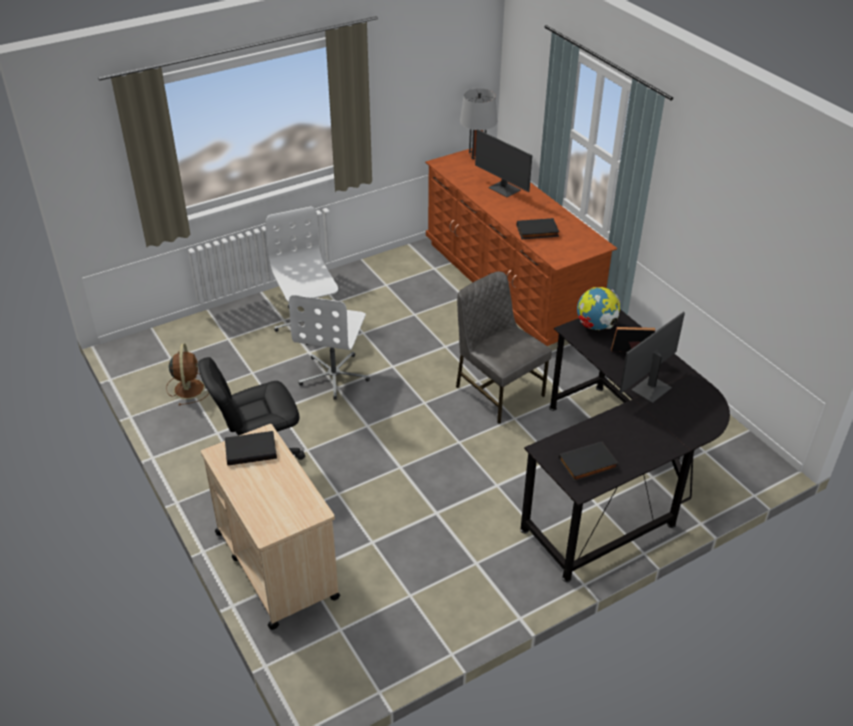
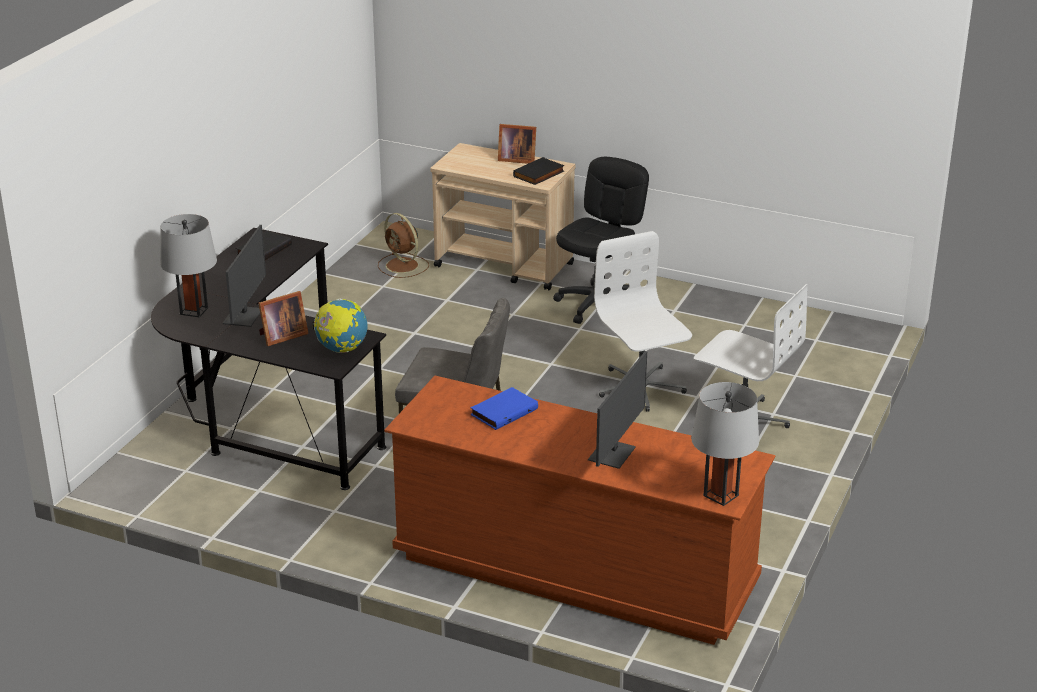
camera: 145 degrees right, 10 degrees down
brown fan [166,343,209,406] -> brown fan moved to [378,213,429,278]
monitor [475,129,532,197] -> monitor turned 105 degrees clockwise [588,351,647,469]
black book [517,218,559,239] -> blue book [470,387,538,430]
none -> grey table lamp [160,214,217,318]
none -> picture frame [498,124,536,164]

